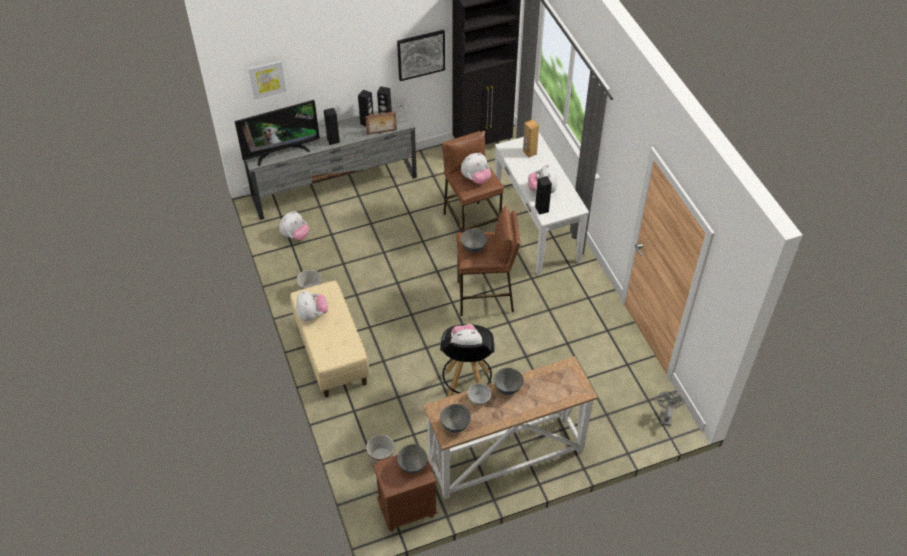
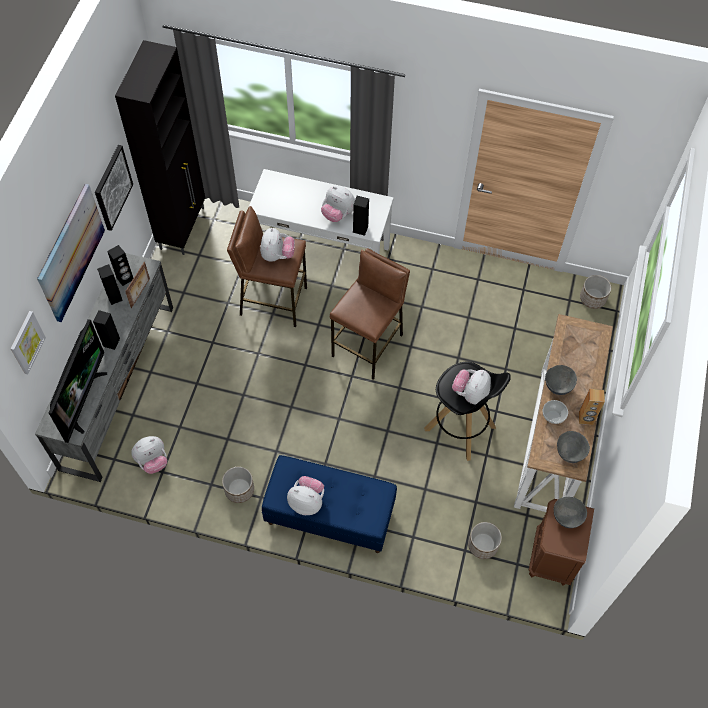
camera: 55 degrees left, 10 degrees up
plush toy [279,211,309,240] -> plush toy turned 75 degrees clockwise [131,436,167,474]
beige bench [290,280,370,397] -> blue bench [262,455,397,553]
grey bowl [461,229,487,253] -> none
brown speaker [523,119,539,158] -> brown speaker moved to [579,389,605,425]
grey fan [654,392,685,426] -> planter [580,275,611,309]
none -> picture [37,184,105,322]

